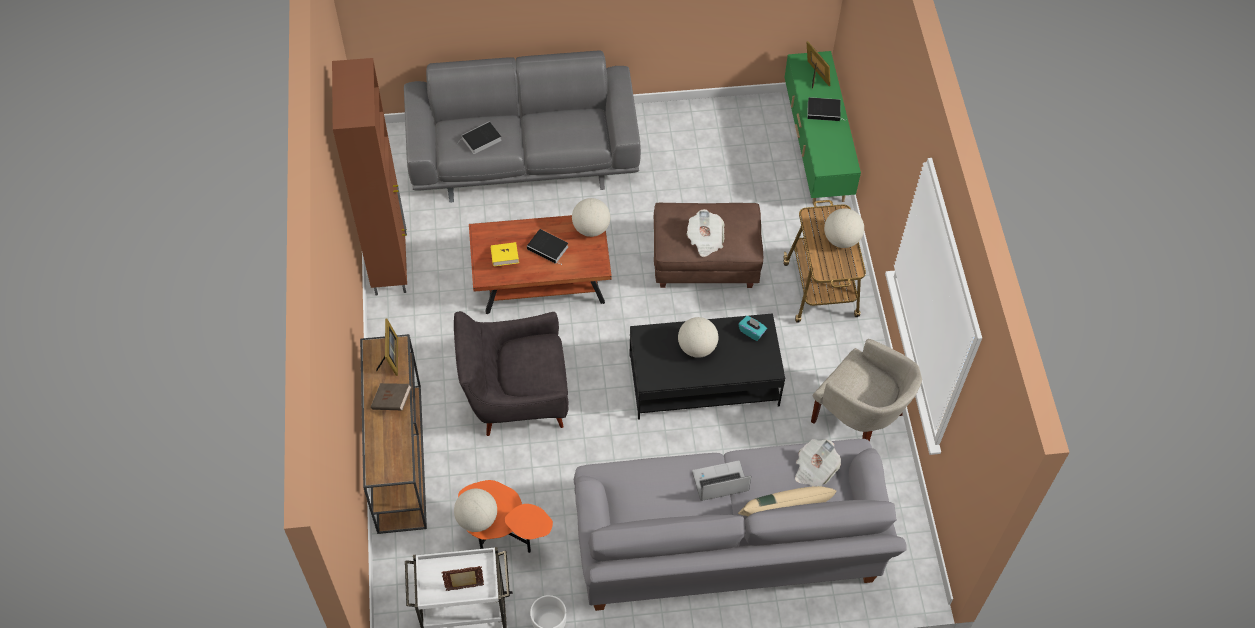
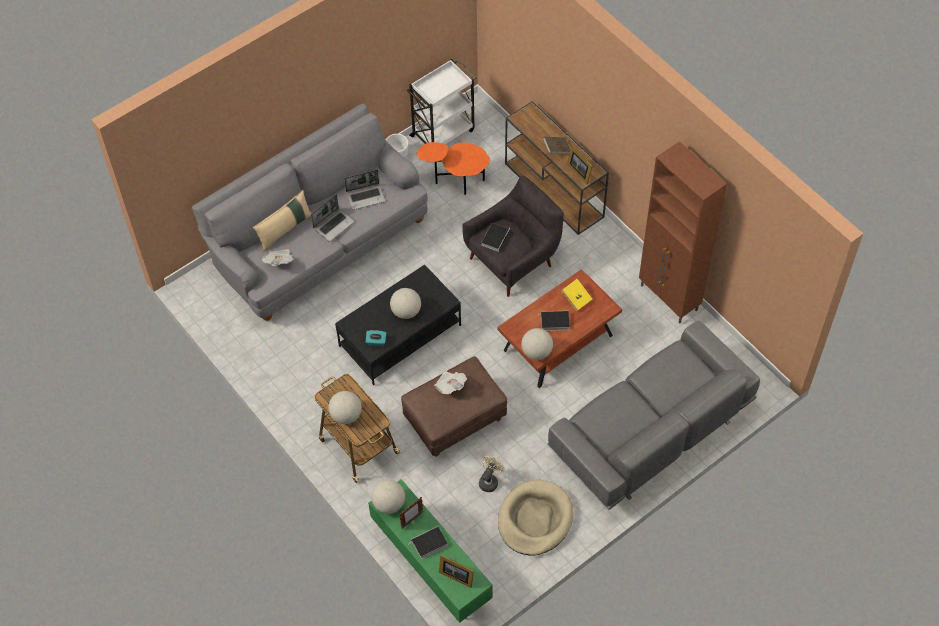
camera: 150 degrees right, 0 degrees up
picture frame [441,566,484,591] -> picture frame moved to [399,497,423,529]
globe [454,489,497,532] -> globe moved to [371,480,405,514]
book [458,121,501,154] -> book moved to [481,223,510,252]
beige armchair [811,339,922,442] -> none
none -> laptop [344,169,385,210]
none -> beige fan [479,456,505,492]
none -> beige dog bed [498,480,573,555]

